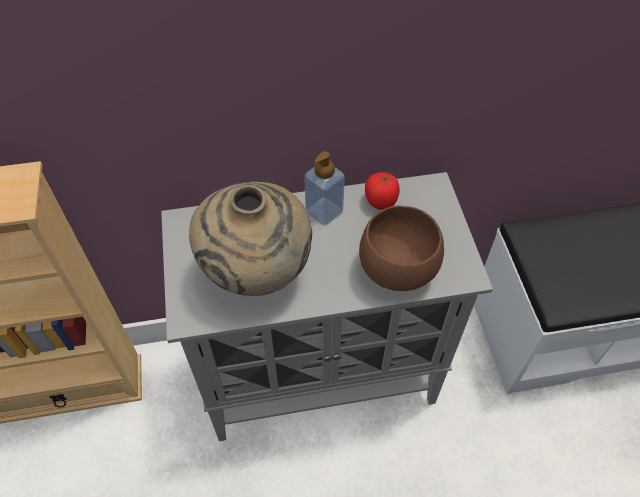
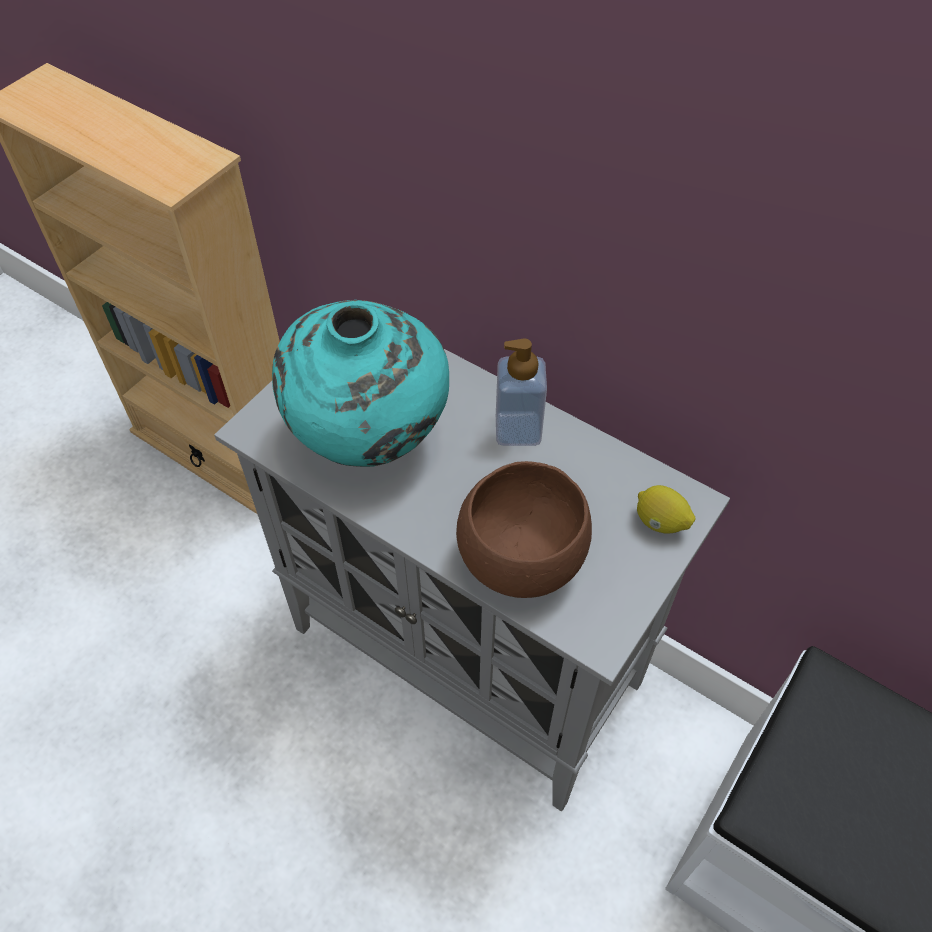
camera: 45 degrees right, 0 degrees up
beige vase [189,182,312,296] -> turquoise vase [272,300,449,467]
tomato [365,172,400,210] -> none
none -> lemon [637,485,696,534]

